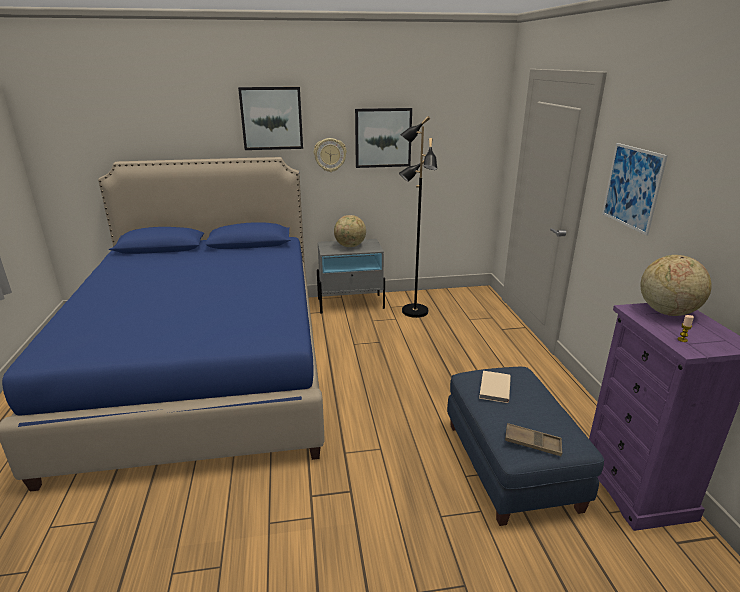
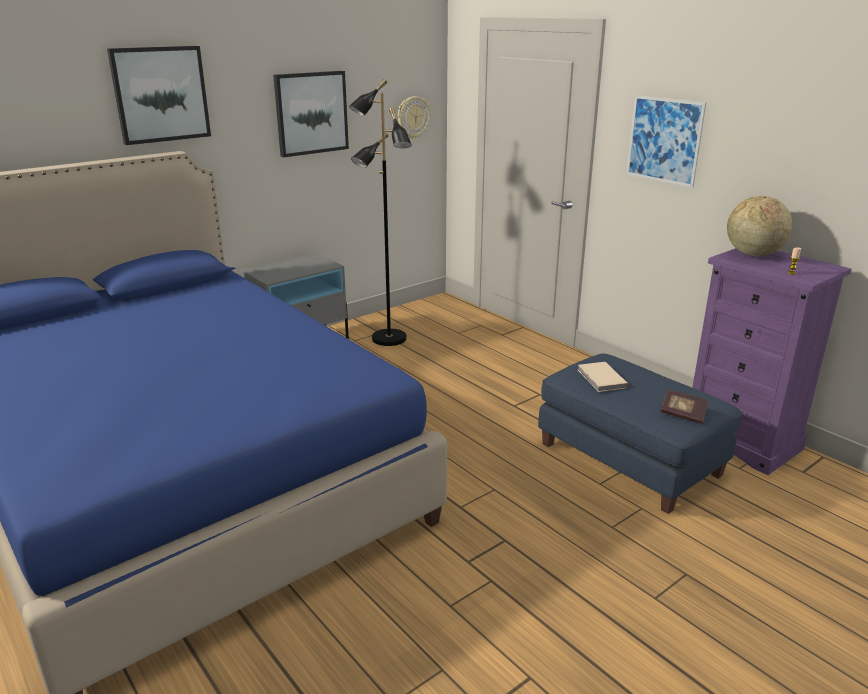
camera: 30 degrees left, 0 degrees up
wall clock [314,138,347,172] -> wall clock moved to [398,96,431,139]
globe [334,215,366,247] -> none
brown tray [505,423,563,456] -> book [661,390,709,424]

